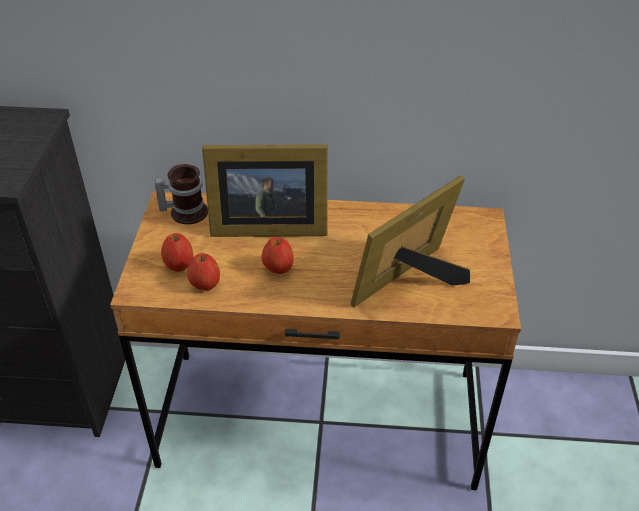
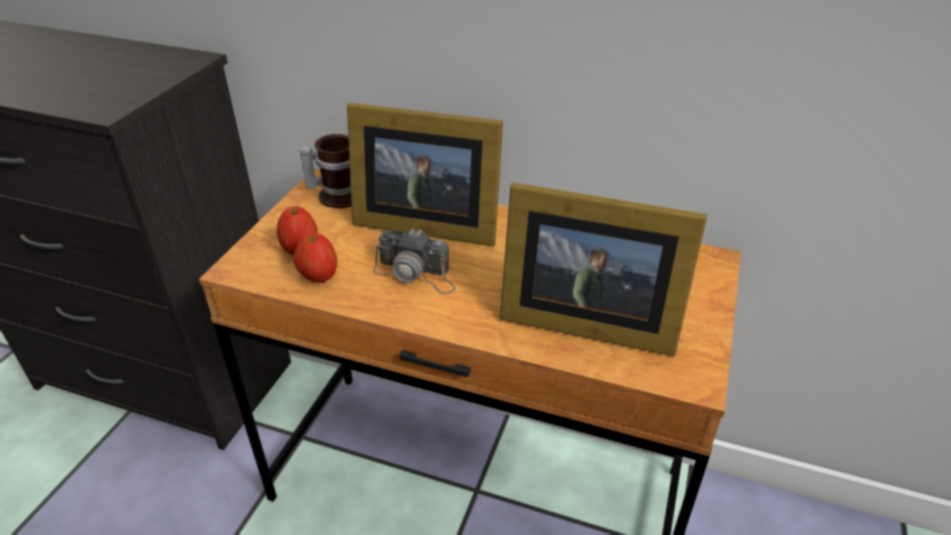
camera: 15 degrees right, 5 degrees down
apple [262,237,294,274] -> camera [373,228,456,294]
picture frame [351,176,470,307] -> picture frame turned 135 degrees counterclockwise [500,182,707,357]

